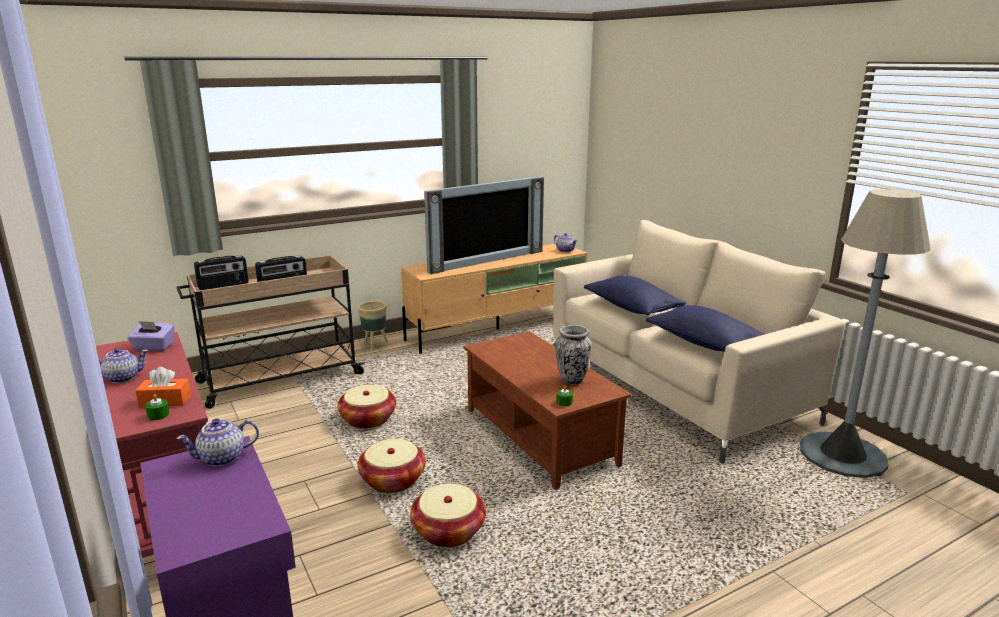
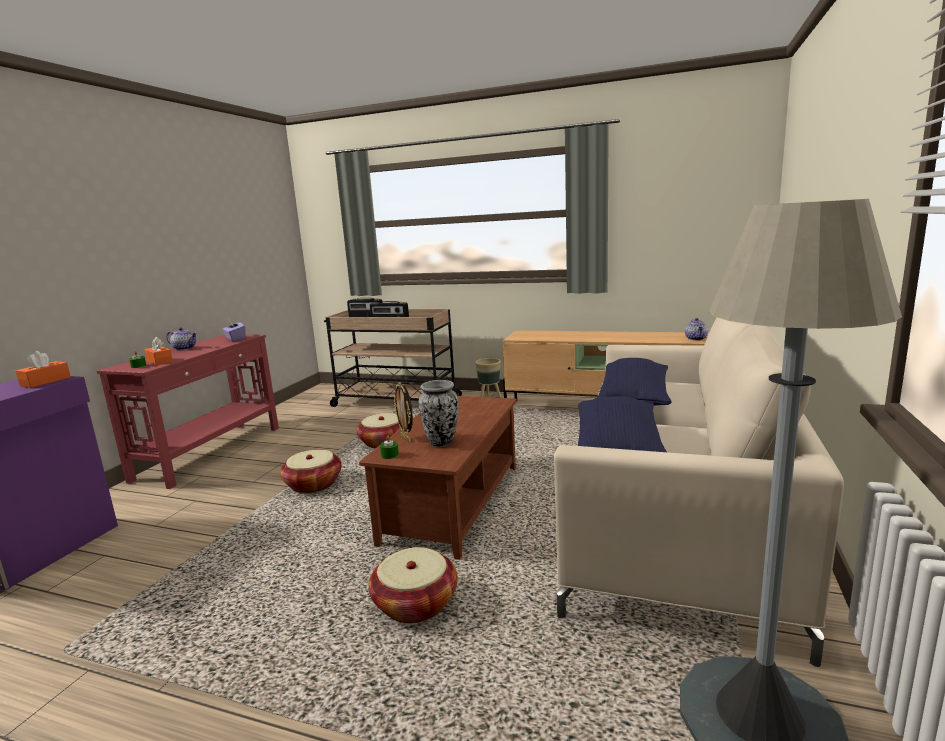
camera: 50 degrees right, 5 degrees down
teapot [176,418,259,466] -> orange tissue box [16,351,71,388]
basket [410,484,486,547] -> basket moved to [368,547,457,623]
television [424,177,544,274] -> none
none -> picture frame [394,382,413,443]

